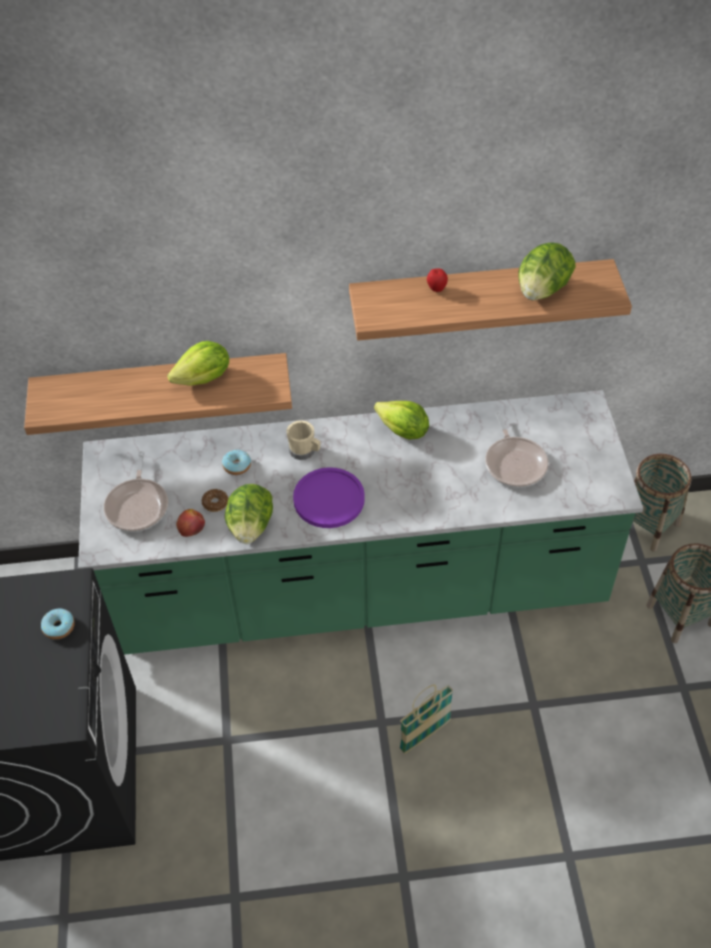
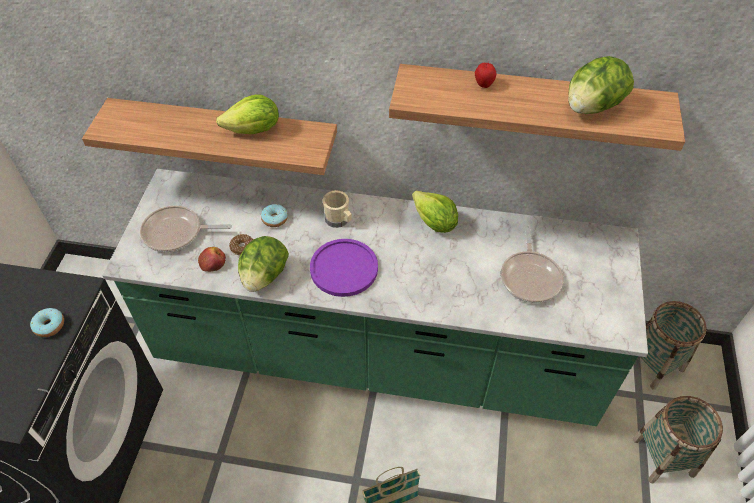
camera: 15 degrees right, 0 degrees up
frying pan [104,451,168,532] -> frying pan turned 75 degrees clockwise [140,205,232,252]

